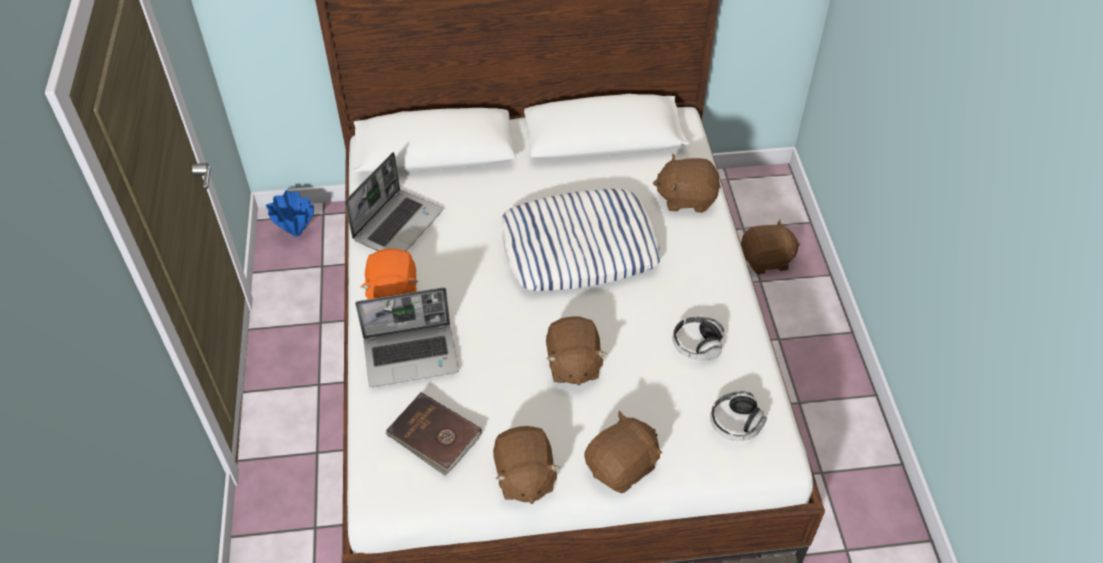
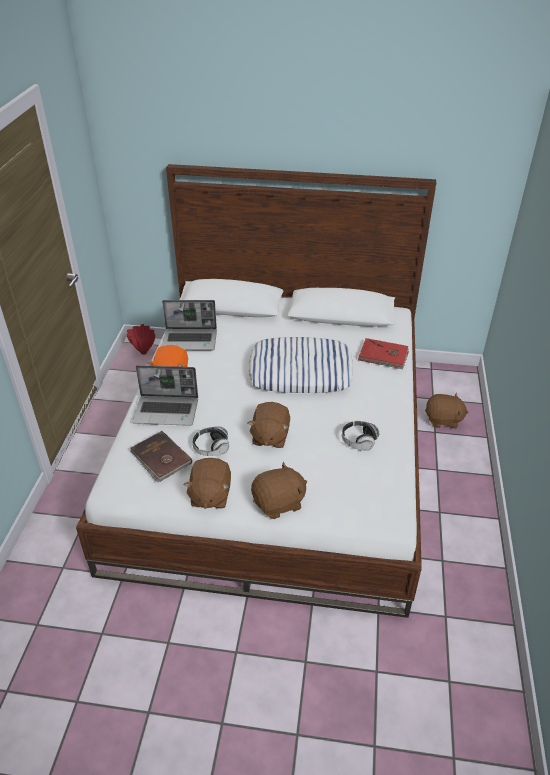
camera: 15 degrees right, 10 degrees down
blue vase [266,190,314,237] -> red vase [126,324,155,355]
laptop [345,152,443,251] -> laptop turned 45 degrees clockwise [162,300,217,350]
brown plush toy [653,154,721,213] -> red book [358,338,409,369]
headphones [710,391,767,441] -> headphones moved to [192,426,229,456]

